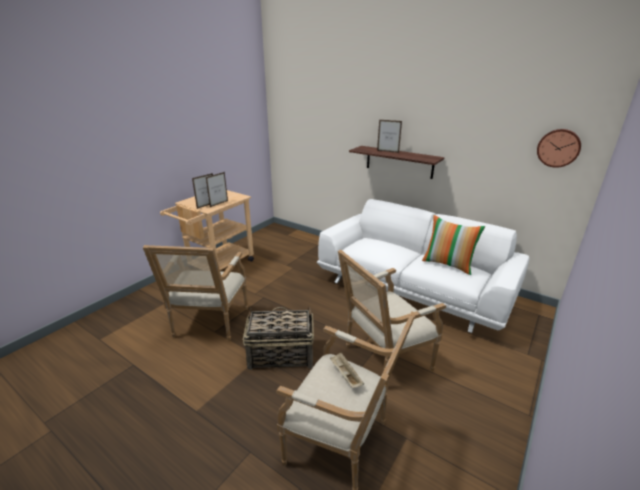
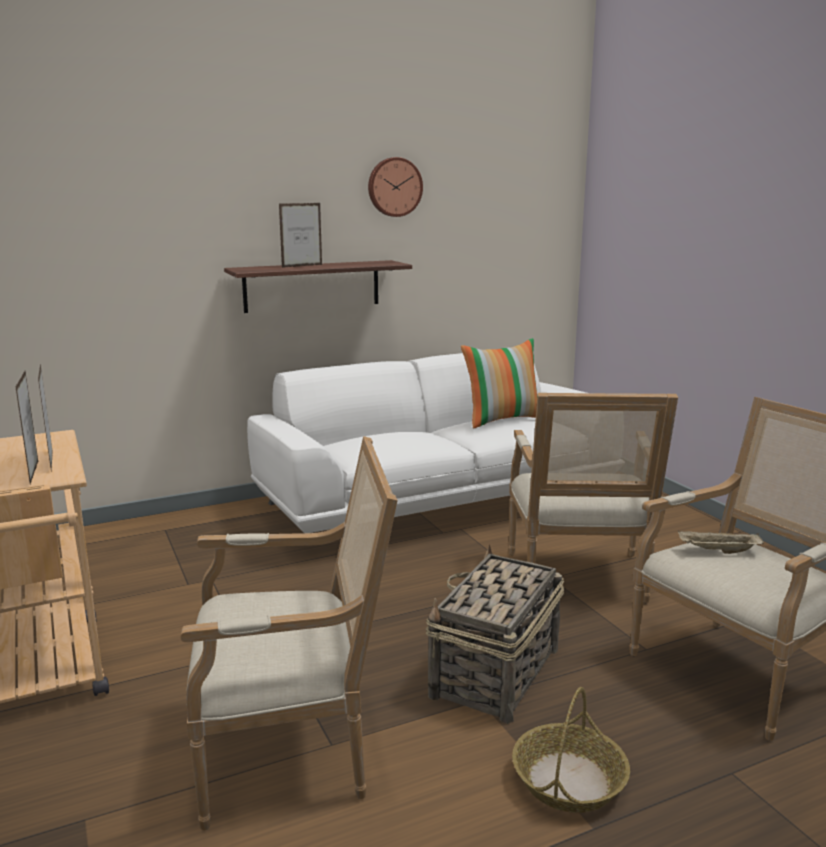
camera: 60 degrees left, 10 degrees down
armchair [143,245,248,341] -> armchair turned 45 degrees counterclockwise [180,436,398,831]
wall clock [537,129,581,168] -> wall clock moved to [368,157,423,217]
none -> basket [512,687,630,813]

